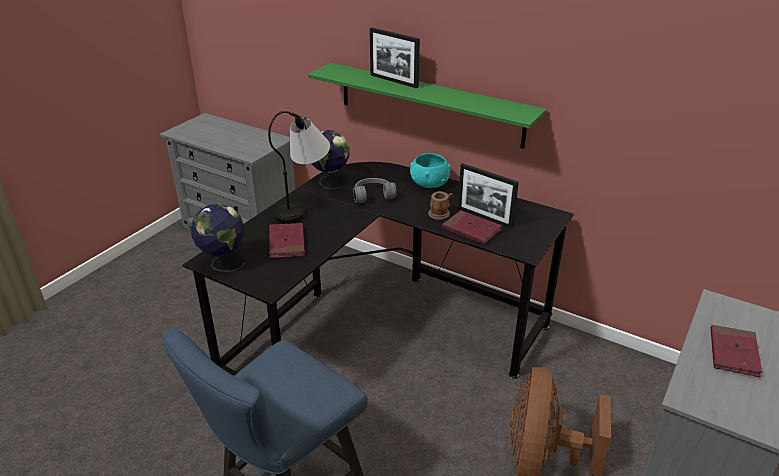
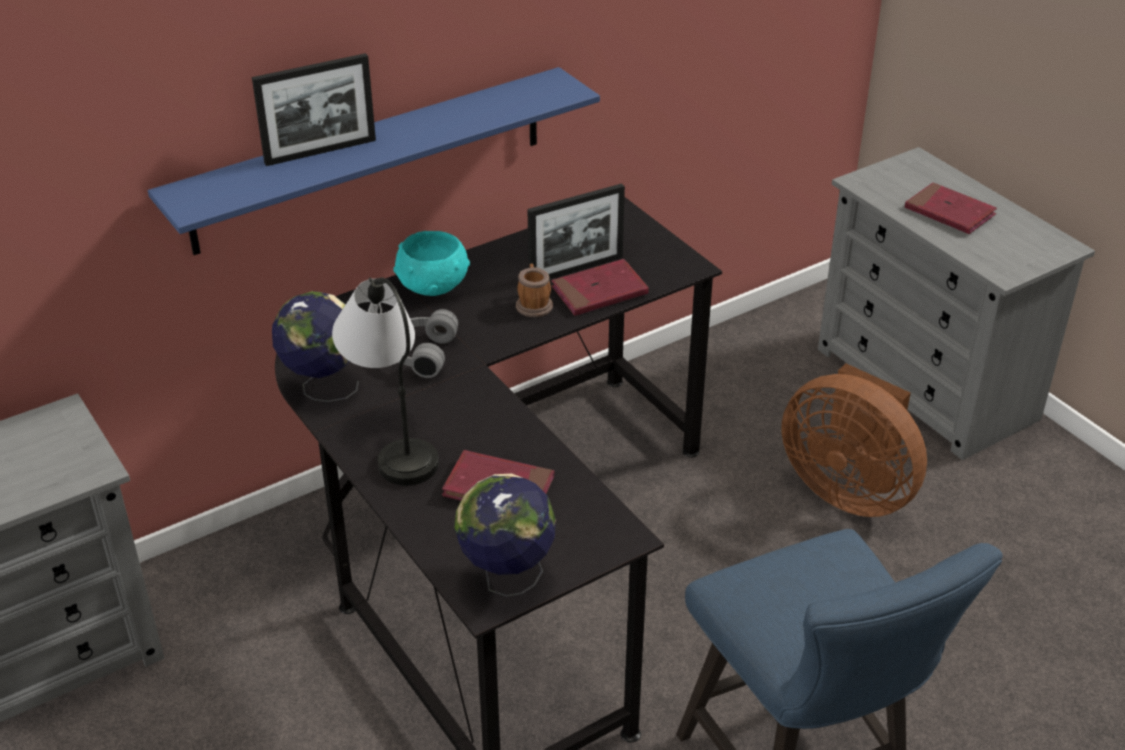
camera: 65 degrees left, 5 degrees up
green shelf [308,63,547,149] -> blue shelf [148,67,600,255]

